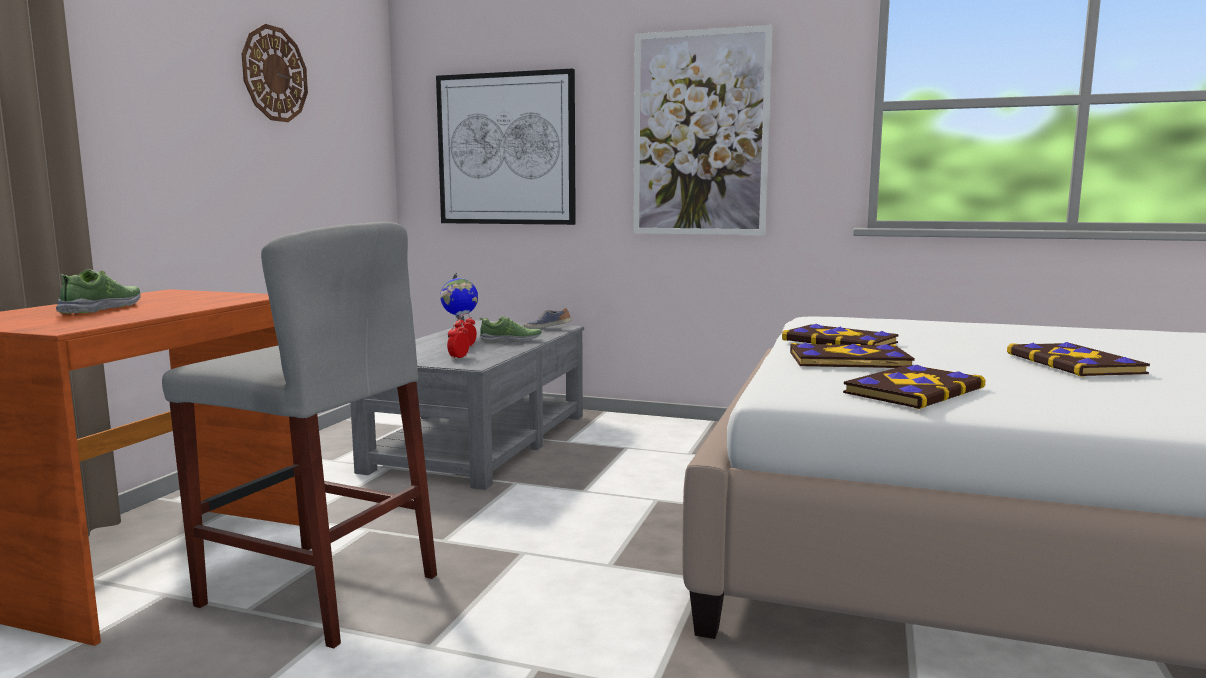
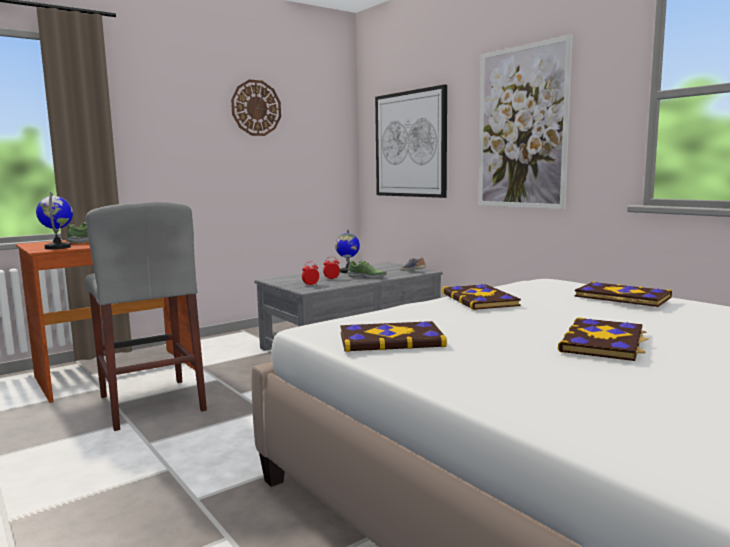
camera: 35 degrees right, 0 degrees up
book [790,343,915,368] -> book moved to [574,282,672,307]
none -> globe [36,192,73,249]

